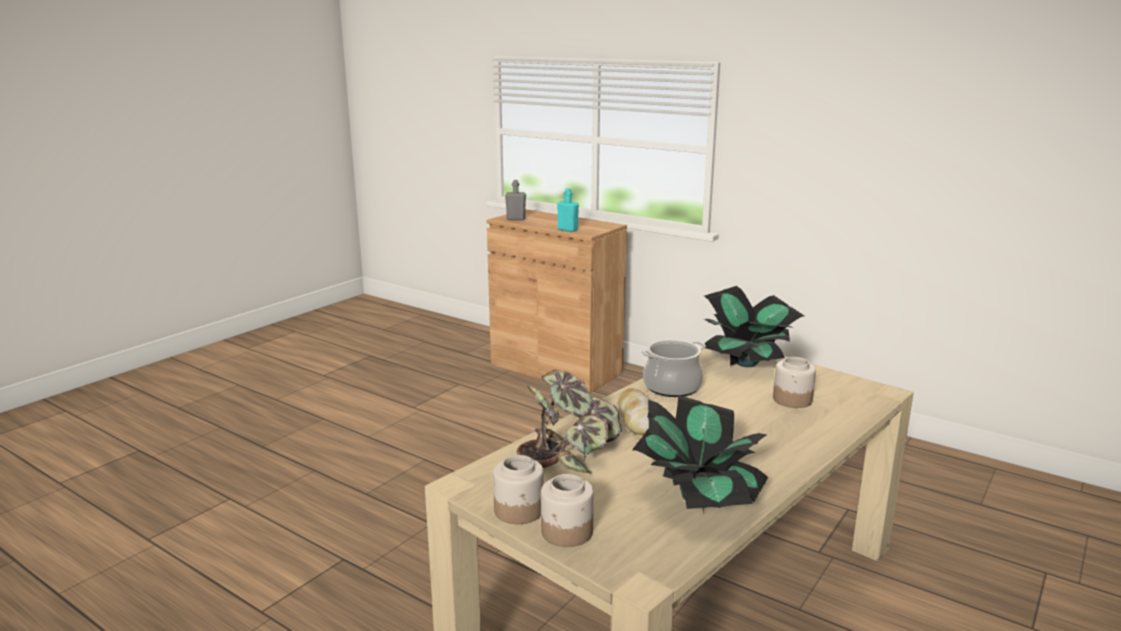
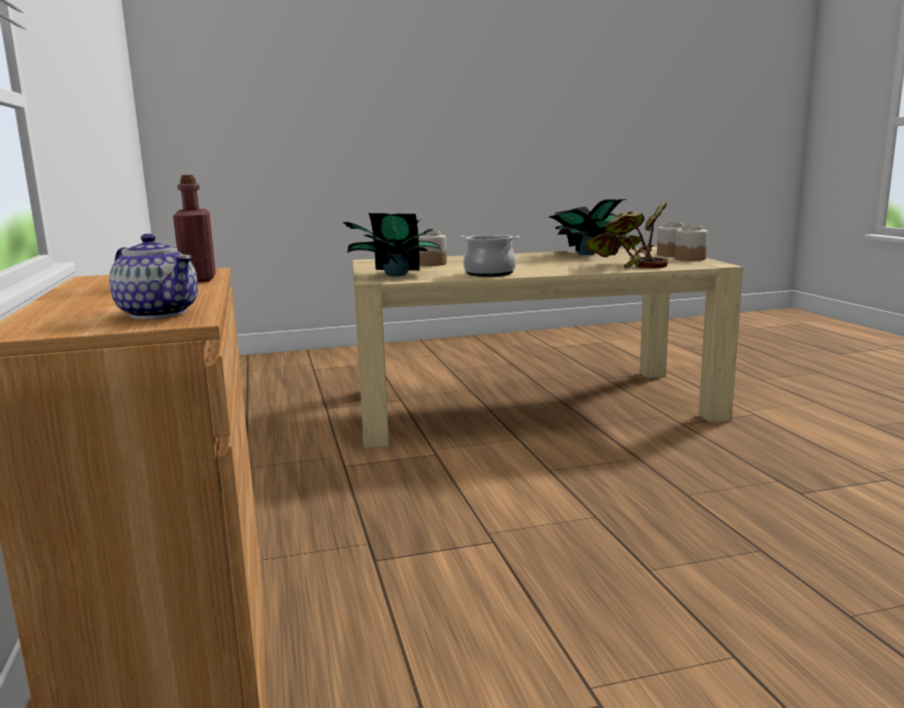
camera: 140 degrees left, 5 degrees down
grey bottle [505,180,526,220] -> teapot [109,234,198,319]
turquoise bottle [557,188,579,232] -> red bottle [173,175,216,282]
bread [618,388,649,435] -> none

